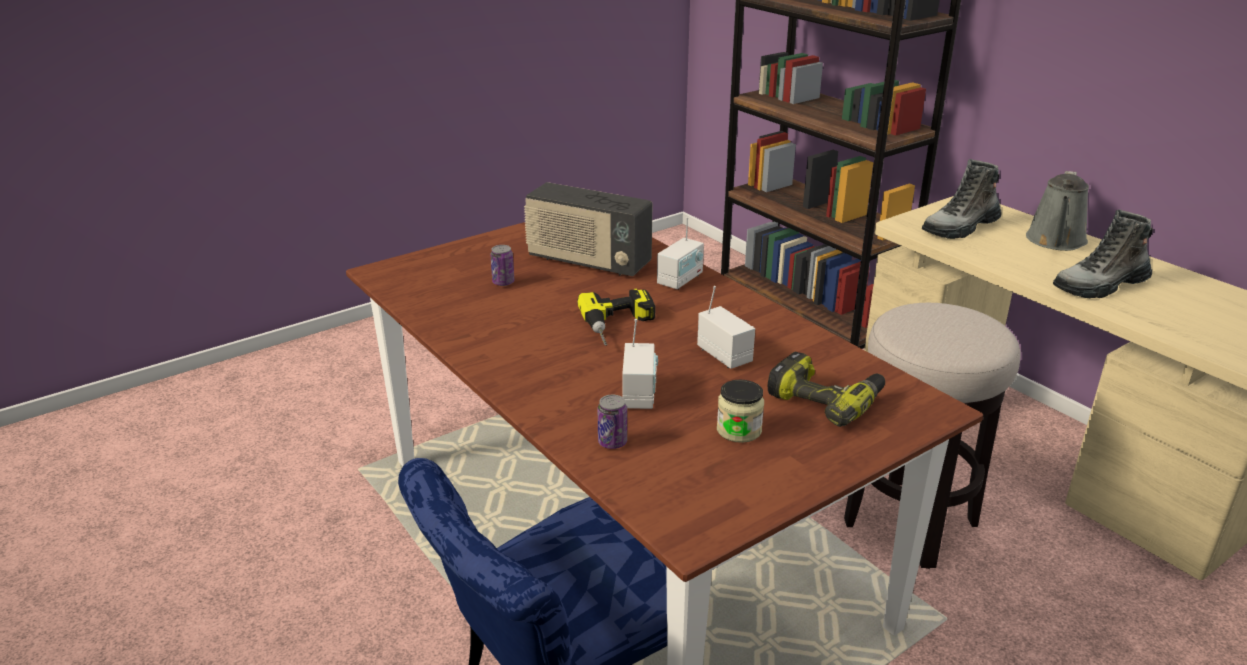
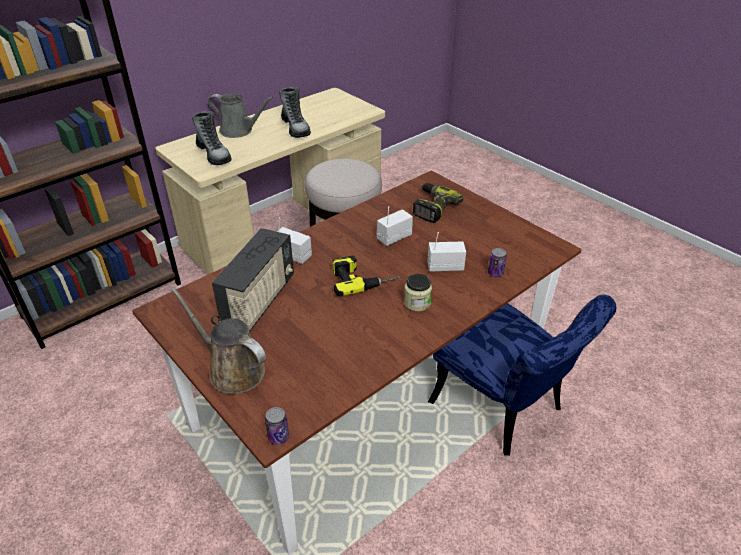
camera: 95 degrees left, 10 degrees up
can [490,245,514,286] -> can moved to [265,407,289,445]
jar [717,379,764,443] -> jar moved to [404,274,432,311]
none -> brown watering can [171,287,266,394]

